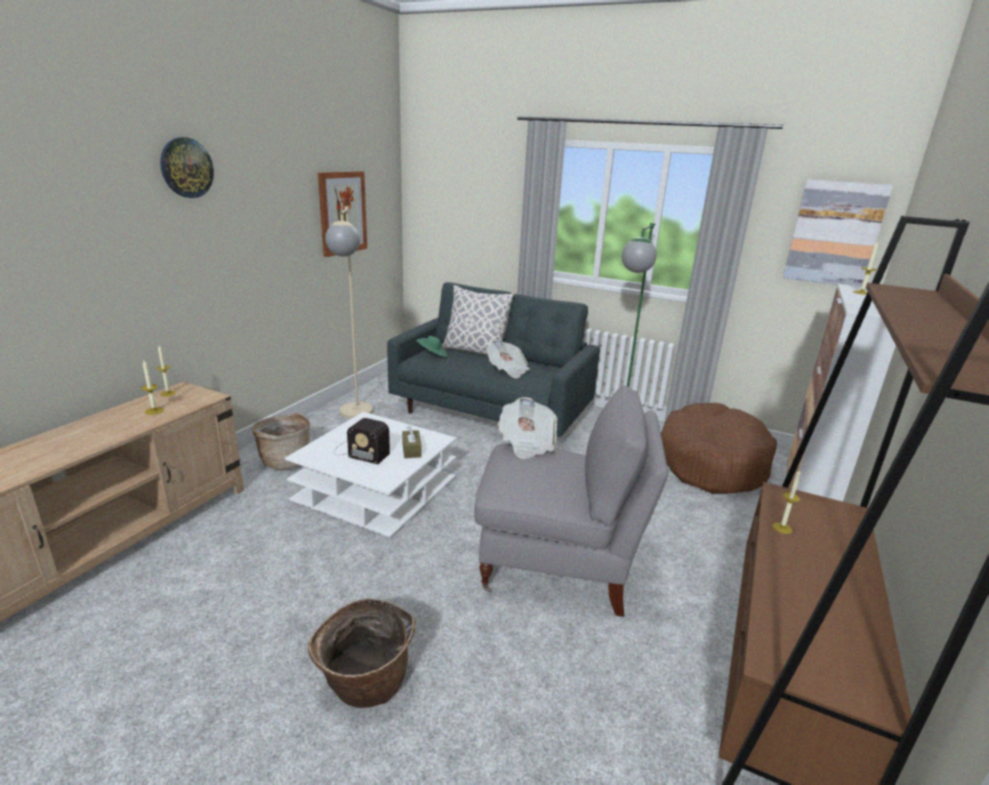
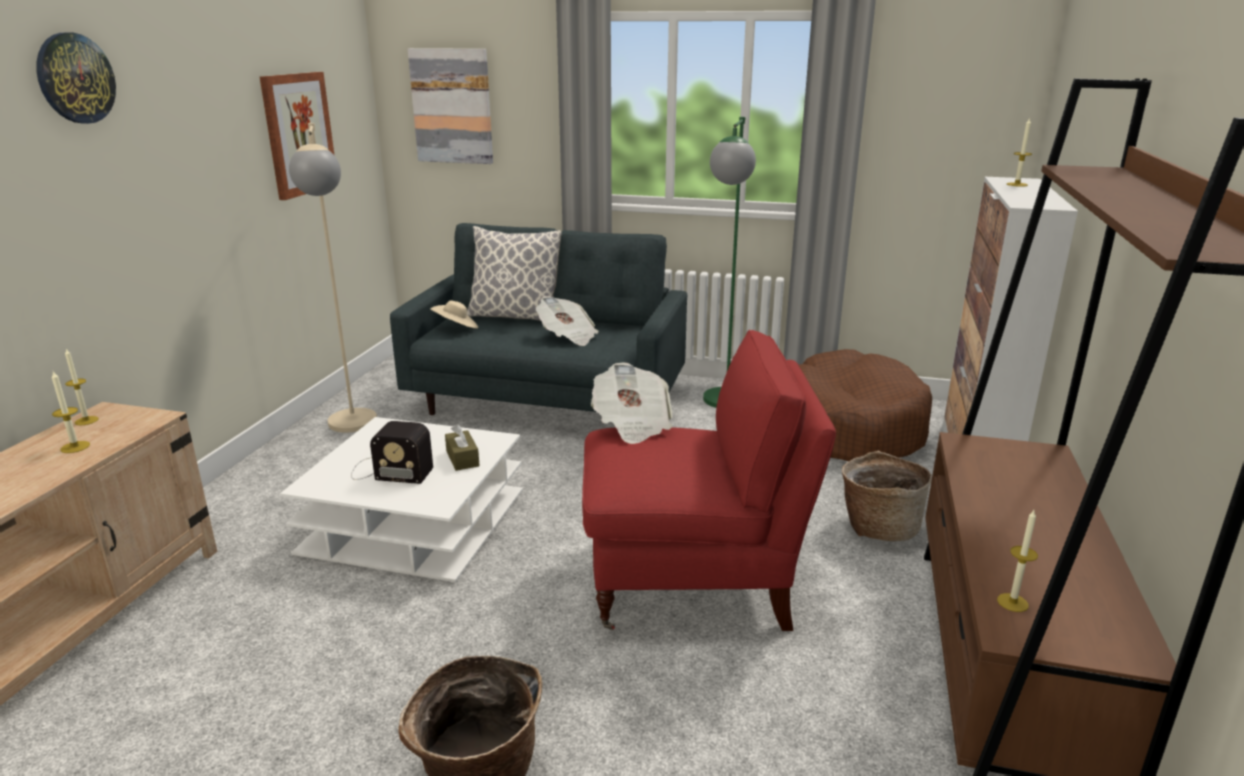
camera: 10 degrees left, 0 degrees up
basket [251,413,310,470] -> basket moved to [842,451,932,541]
green hat [416,336,448,357] -> beige hat [431,301,478,329]
grey armchair [474,385,668,617] -> red armchair [582,330,836,631]
candle [772,470,801,534] -> candle moved to [997,510,1038,612]
picture [783,179,893,287] -> picture moved to [408,48,493,164]

